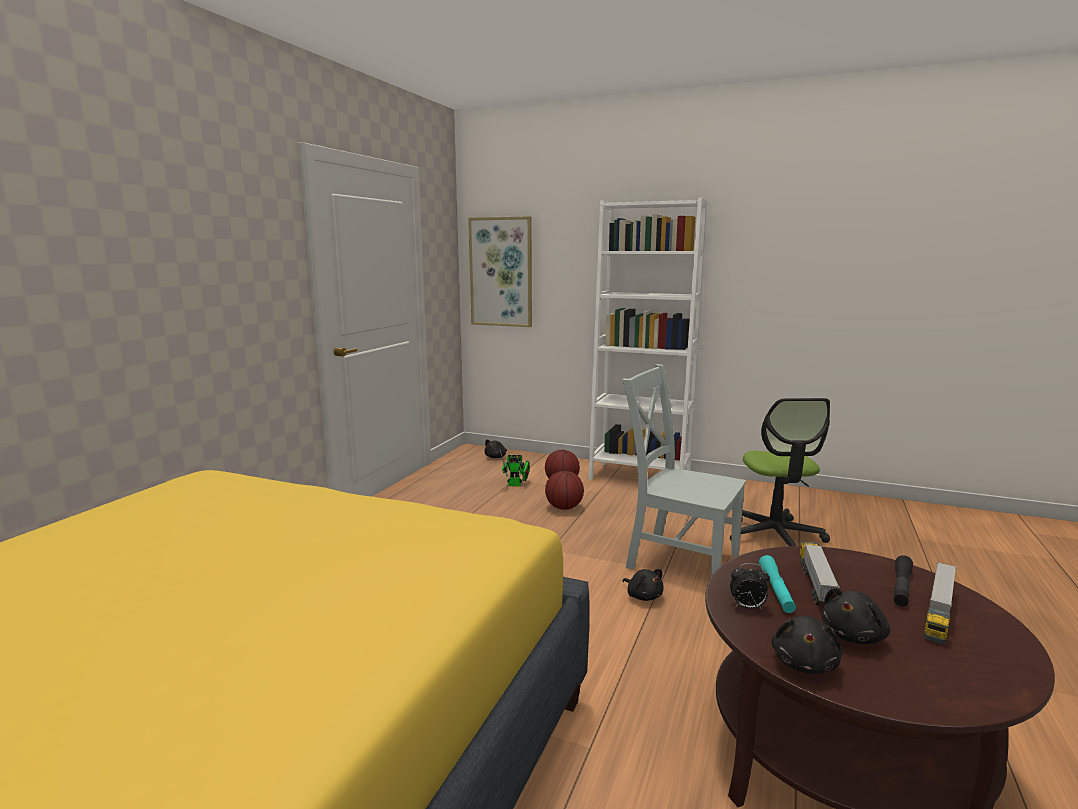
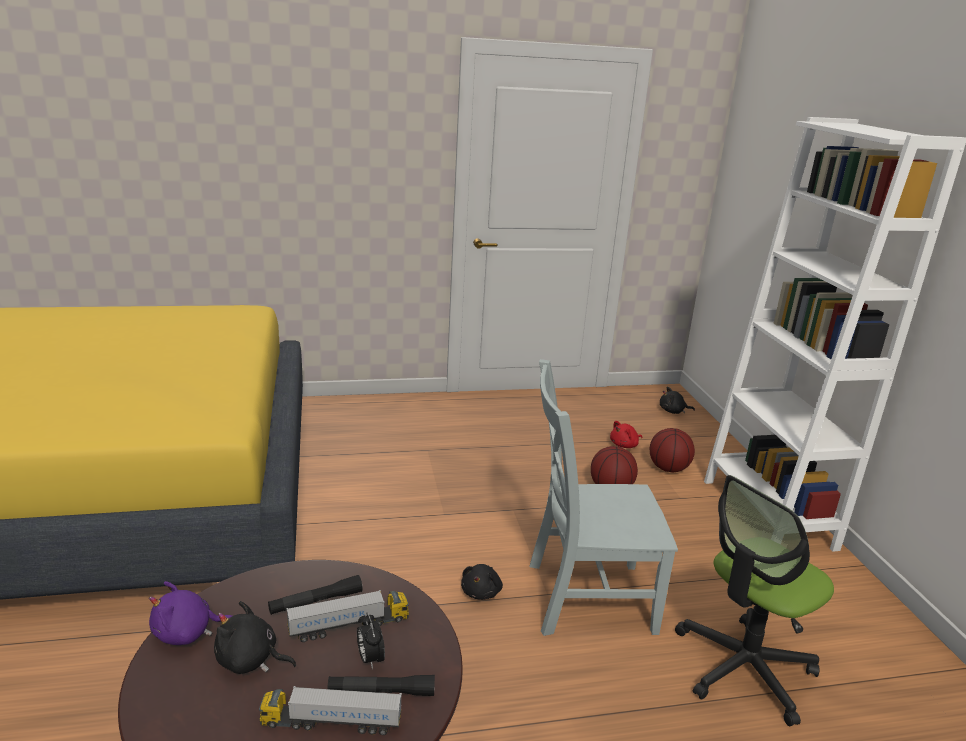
camera: 55 degrees right, 10 degrees up
picture [468,216,532,327] -> none
toy robot [499,448,530,486] -> red plush toy [610,421,642,448]
grey chair [623,364,746,576] -> grey chair turned 90 degrees counterclockwise [529,359,678,636]
alarm clock [730,563,770,610] -> alarm clock moved to [357,613,385,670]
turquoise flashlight [759,555,796,613] -> black flashlight [268,575,363,615]
black plush toy [771,616,843,674] -> purple plush toy [149,581,232,645]

